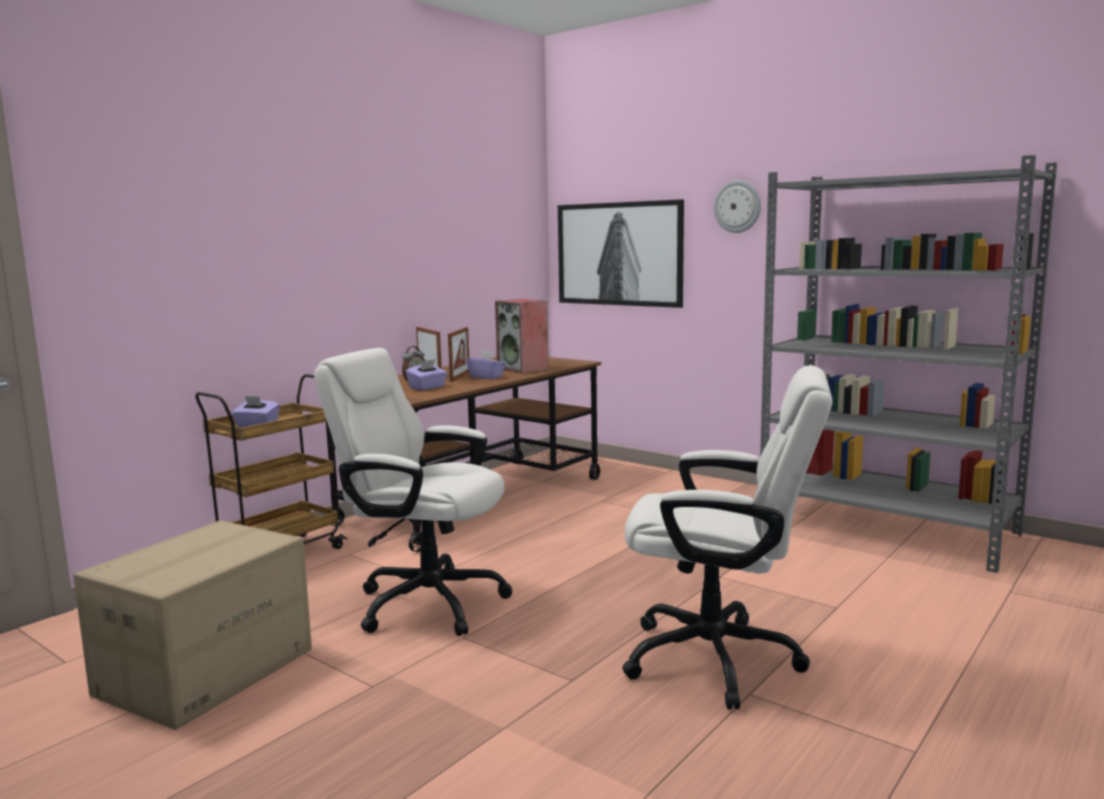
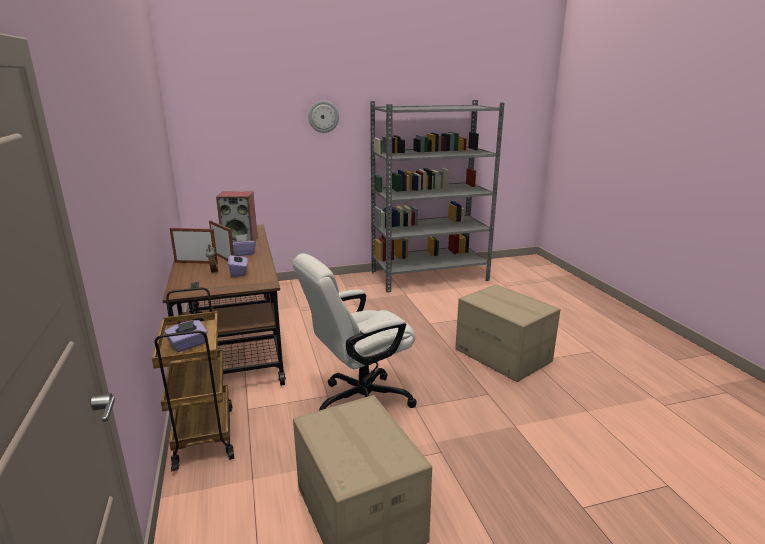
camera: 55 degrees left, 10 degrees up
picture [558,199,684,308] -> none
white office chair [622,365,833,709] -> cardboard box [455,284,561,382]

